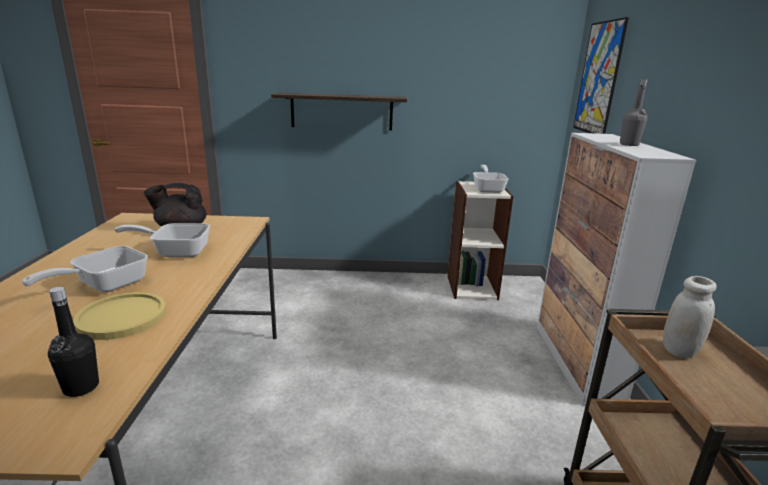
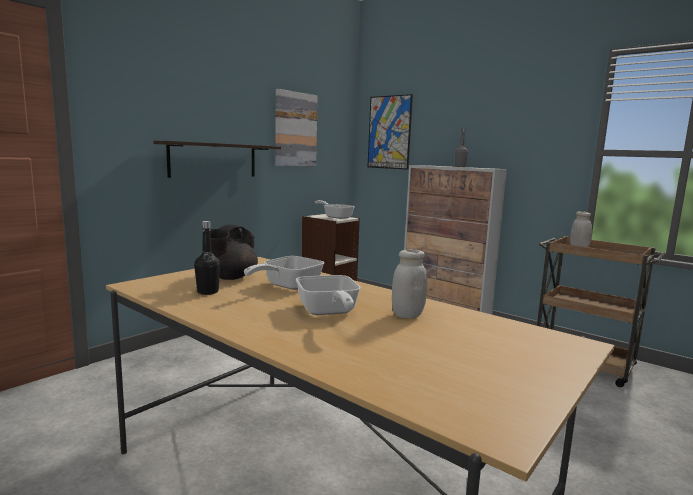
camera: 50 degrees left, 10 degrees down
black bottle [48,287,99,397] -> black bottle moved to [194,221,220,295]
yellow plate [73,292,166,340] -> white jar [392,250,427,318]
none -> picture [275,89,318,166]

